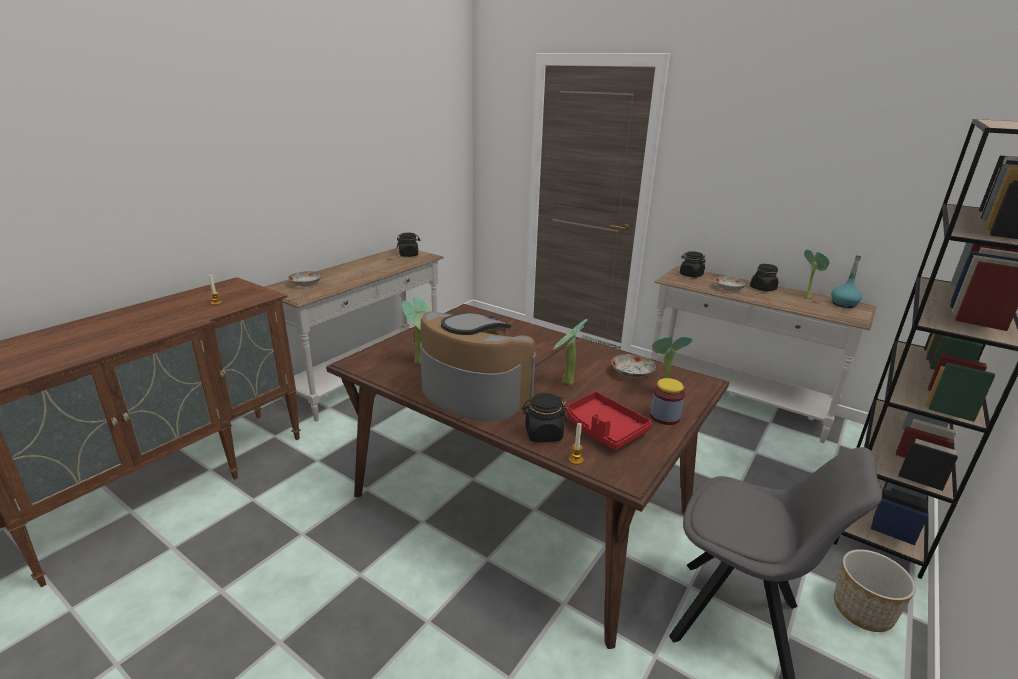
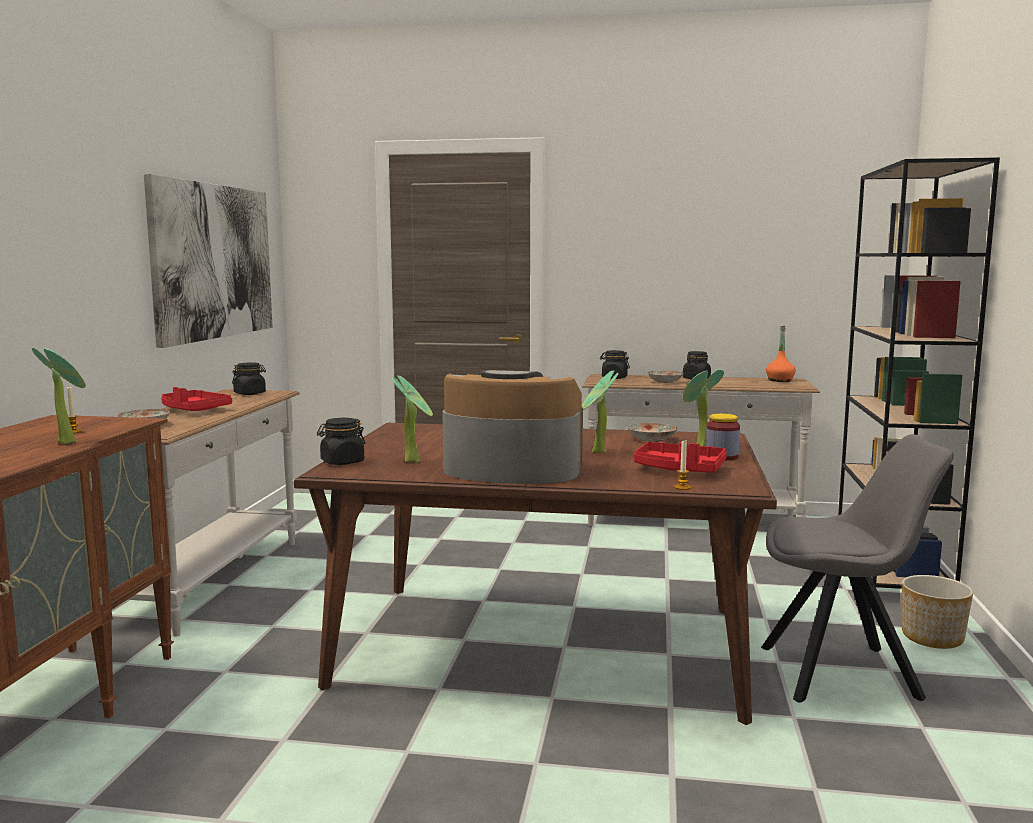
camera: 25 degrees left, 15 degrees down
black jar [522,393,567,442] -> black jar moved to [317,418,365,465]
potted plant [804,249,829,299] -> potted plant moved to [32,347,86,444]
turquoise bottle [831,255,862,308] -> orange bottle [766,326,796,382]
none -> picture [144,174,273,348]
none -> red tray [161,387,232,411]

